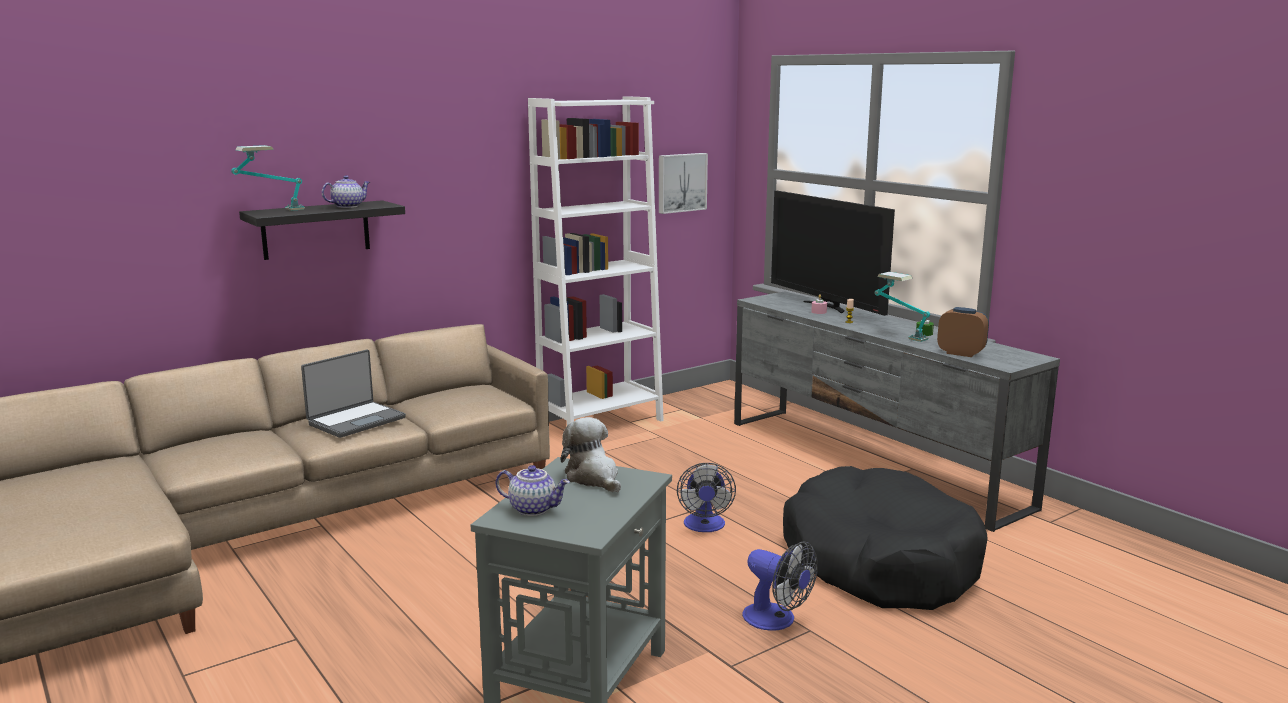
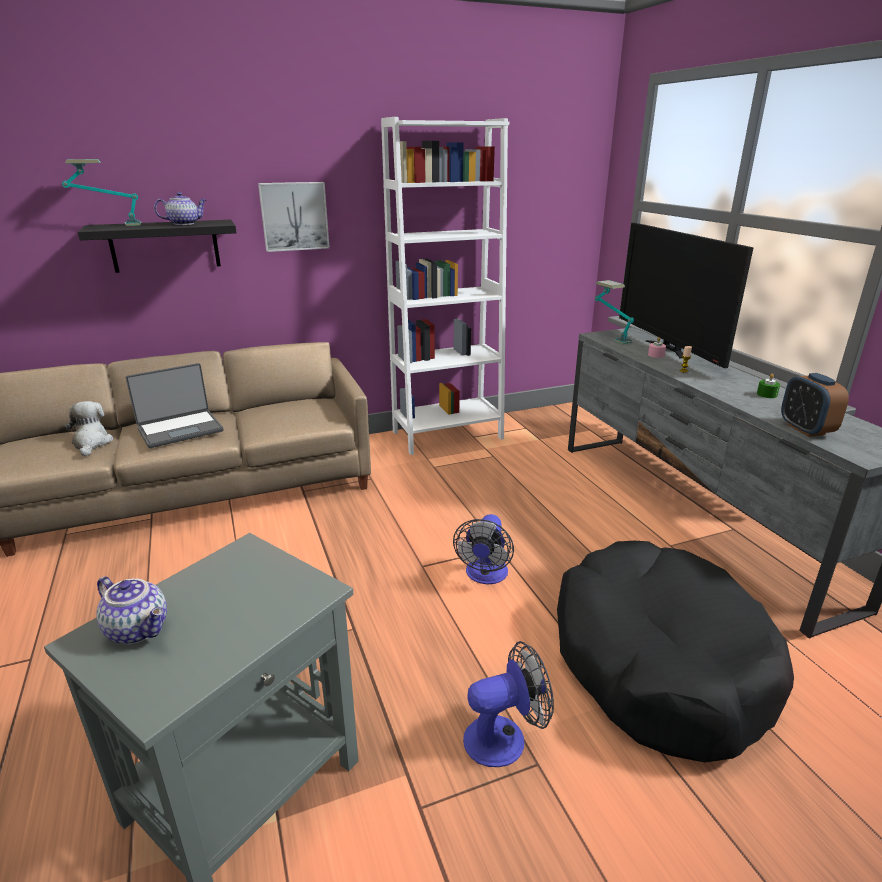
camera: 15 degrees right, 10 degrees up
plush toy [560,417,621,492] -> plush toy moved to [65,401,113,457]
picture [659,153,708,214] -> picture moved to [258,182,330,252]
fan [742,541,818,631] -> fan turned 75 degrees counterclockwise [463,641,554,767]
table lamp [875,272,930,342] -> table lamp moved to [595,280,634,344]
alarm clock [937,307,989,357] -> alarm clock turned 150 degrees counterclockwise [781,373,849,437]

